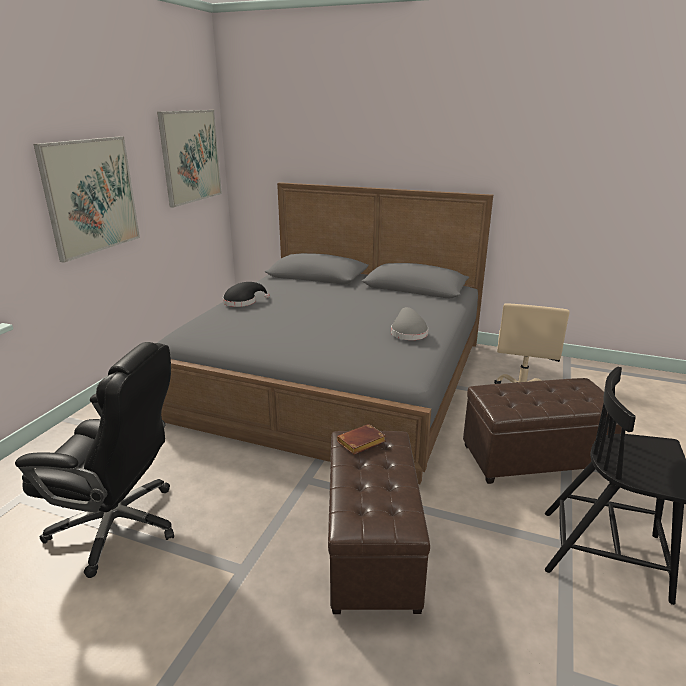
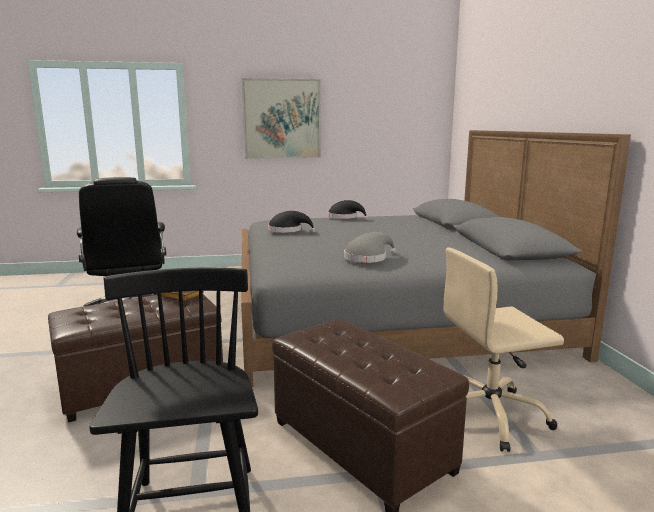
camera: 60 degrees right, 10 degrees down
picture [157,110,222,208] -> none
none -> black hat [268,211,316,233]

